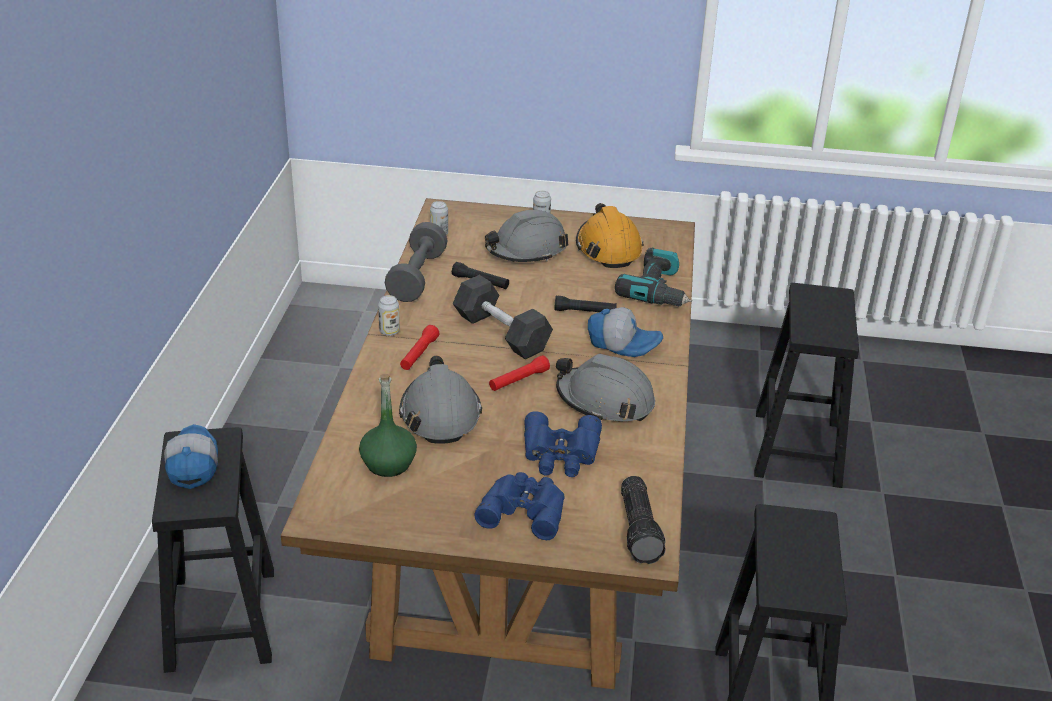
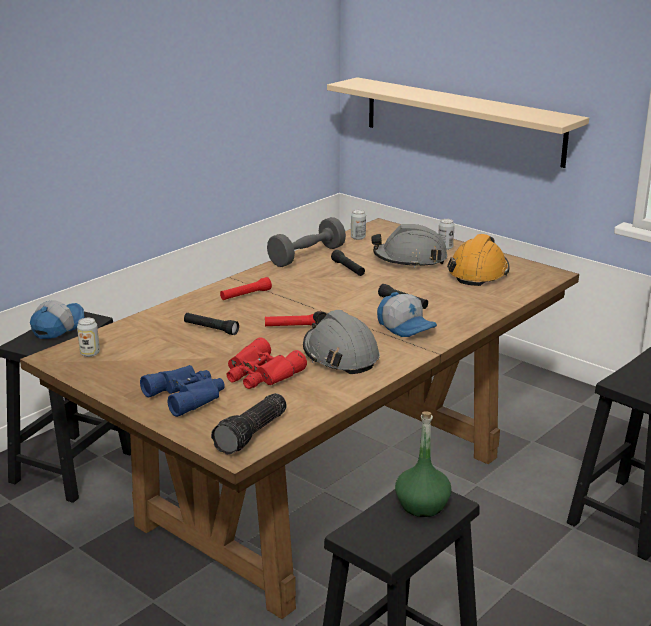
camera: 35 degrees right, 10 degrees down
green bottle [359,374,417,477] -> green bottle moved to [395,411,451,517]
can [378,295,400,336] -> can moved to [77,318,100,357]
grey hard hat [399,355,482,444] -> black flashlight [184,313,239,335]
grey dumbbell [453,275,553,359] -> none
blue binoculars [524,411,602,477] -> red binoculars [227,337,307,389]
power drill [615,248,692,307] -> none
none -> beige shelf [327,77,589,168]

